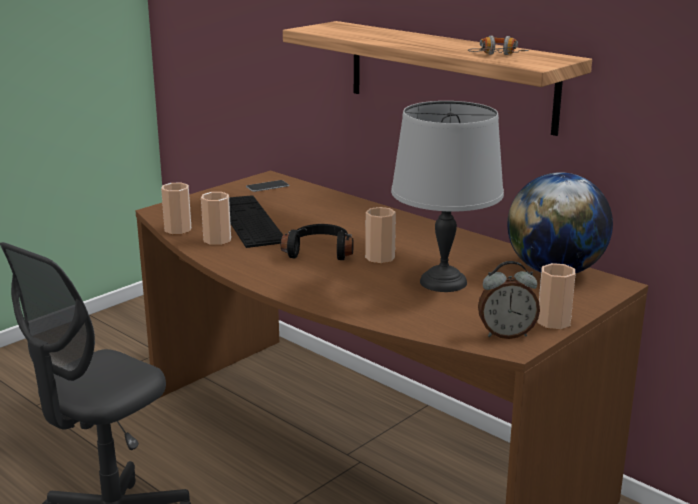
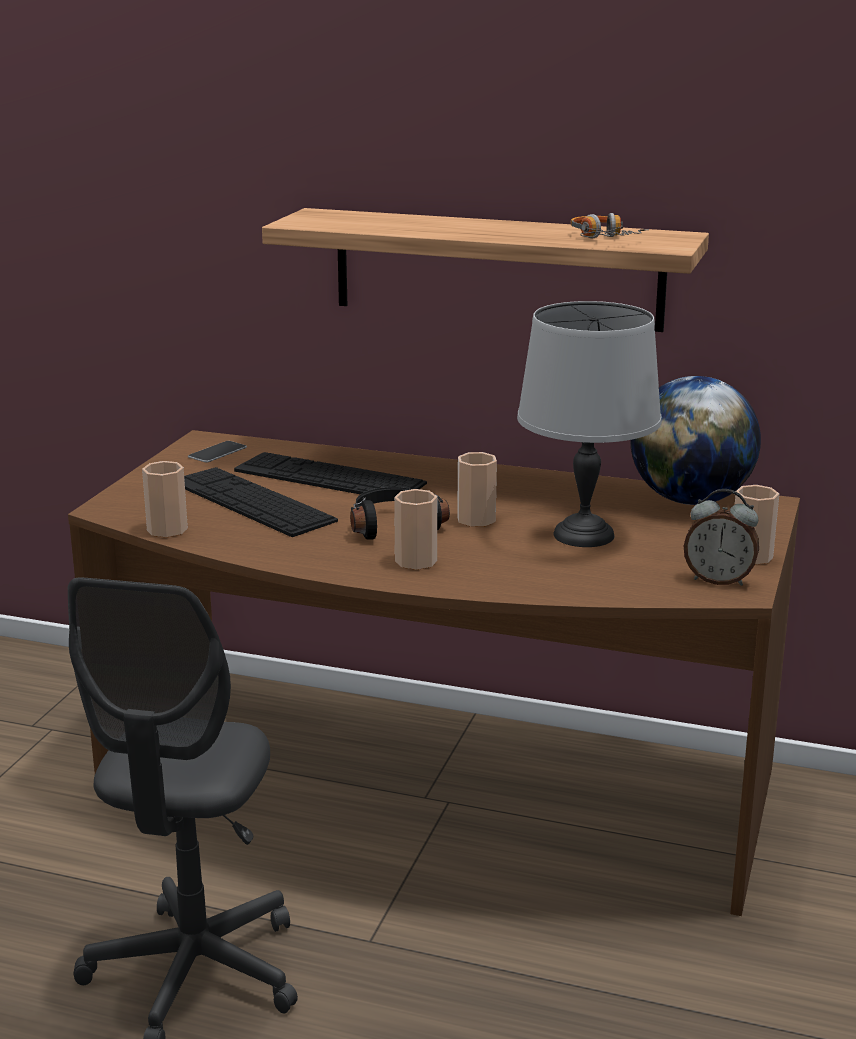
camera: 25 degrees left, 0 degrees up
cup [201,192,231,245] -> cup moved to [394,489,437,570]
alarm clock [478,261,540,339] -> alarm clock turned 45 degrees clockwise [684,489,759,586]
none -> keyboard [234,452,427,494]

